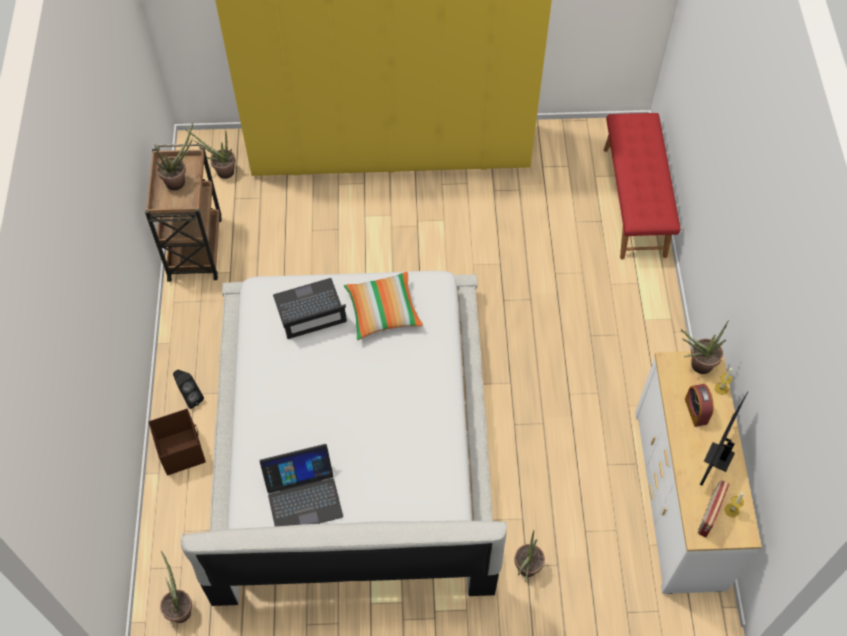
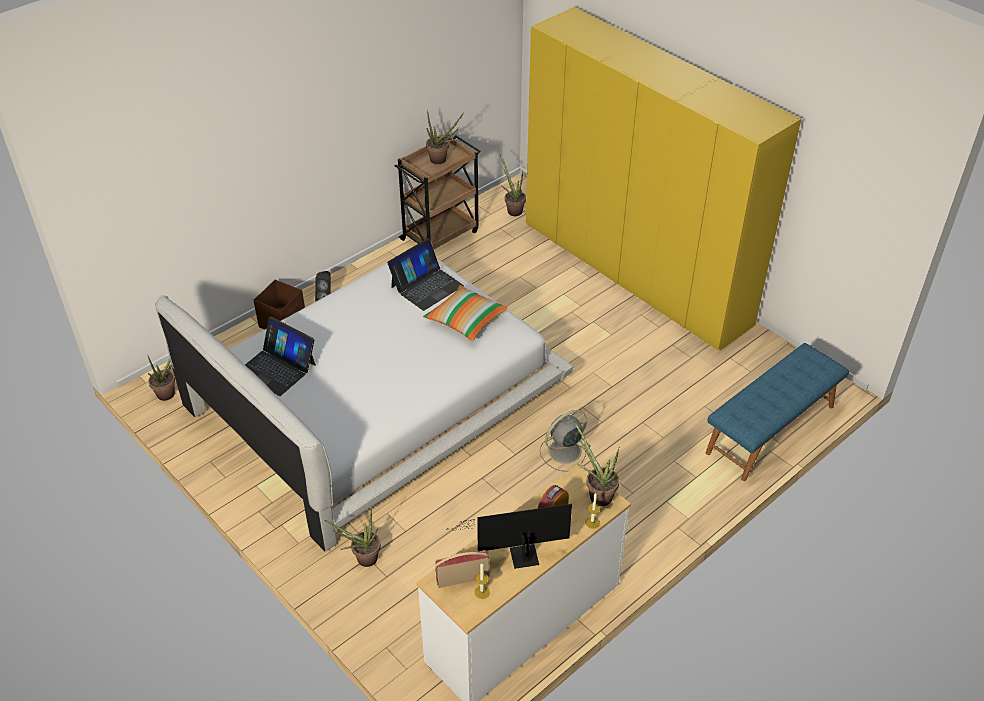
camera: 50 degrees right, 15 degrees down
laptop [273,278,347,339] -> laptop turned 105 degrees clockwise [387,238,464,311]
red bench [604,113,681,259] -> blue bench [706,343,849,481]
none -> grey fan [540,410,591,472]

